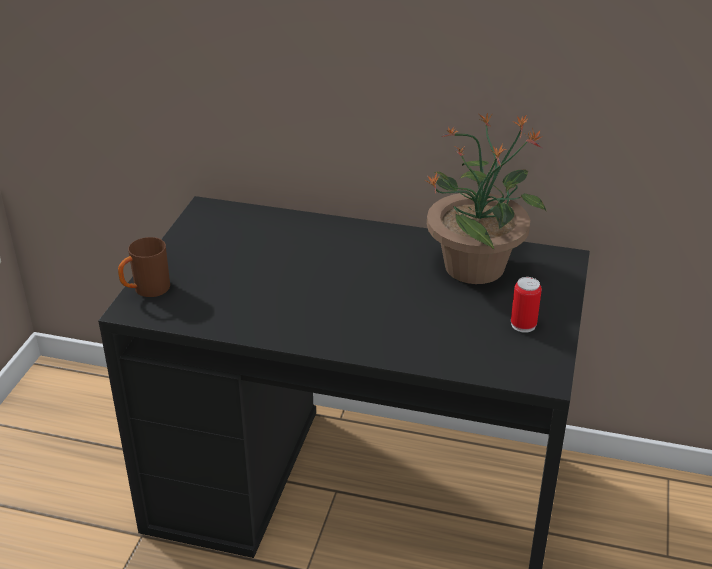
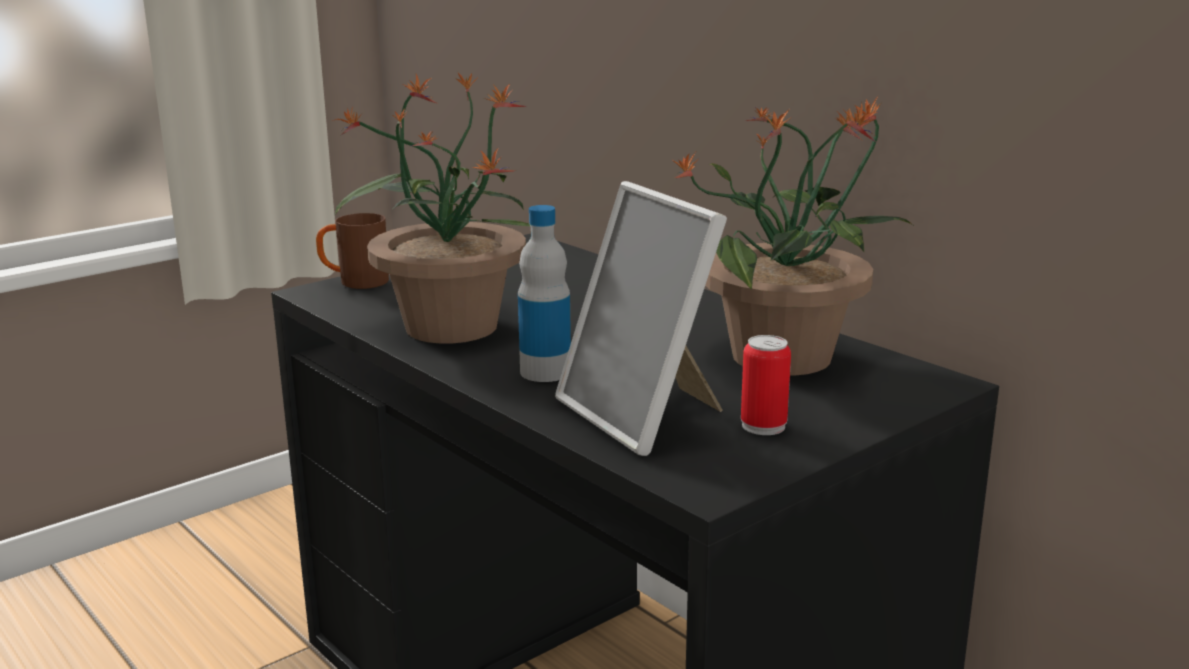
camera: 35 degrees right, 15 degrees down
none -> potted plant [332,73,530,344]
none -> bottle [518,205,571,382]
none -> picture frame [555,181,727,456]

